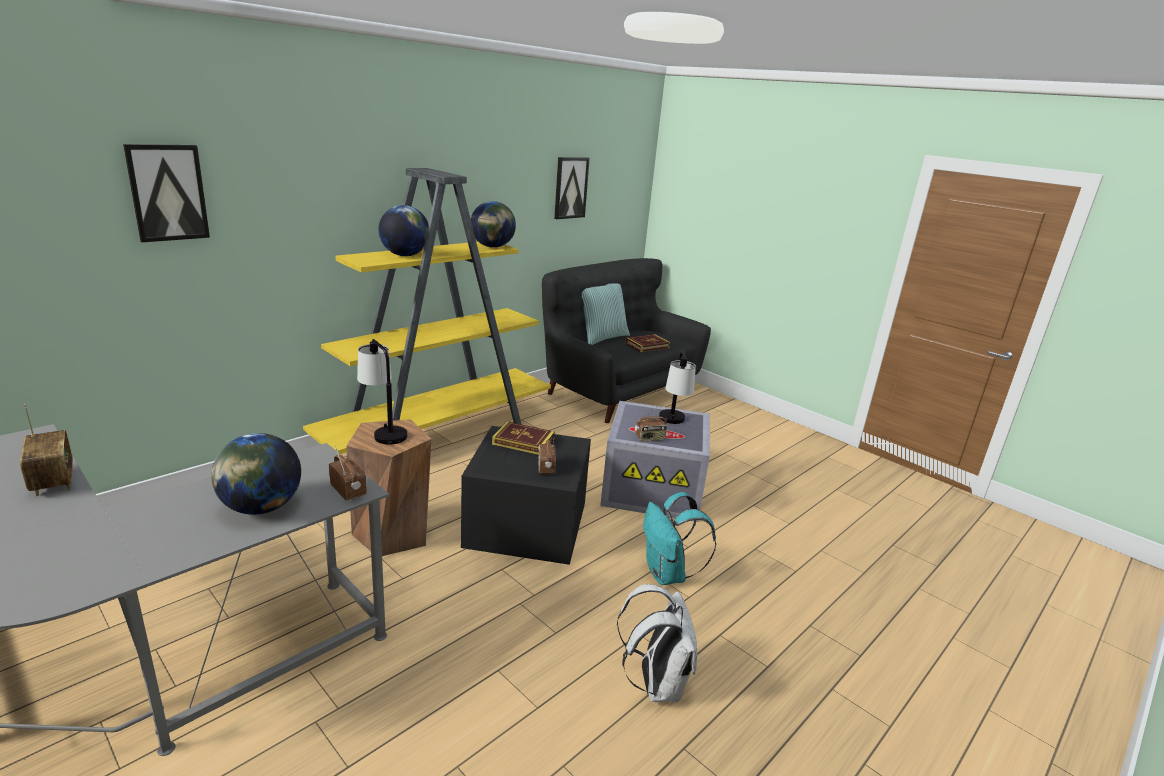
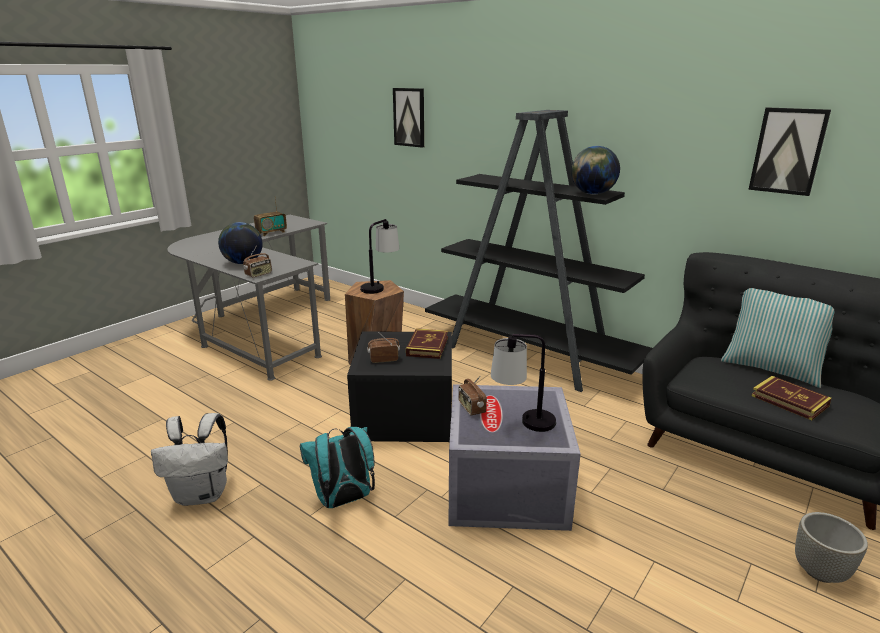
camera: 85 degrees right, 0 degrees up
yellow bookcase [303,168,551,454] -> black bookcase [425,110,653,392]
globe [378,205,429,256] -> none
none -> grey planter [795,512,868,583]

